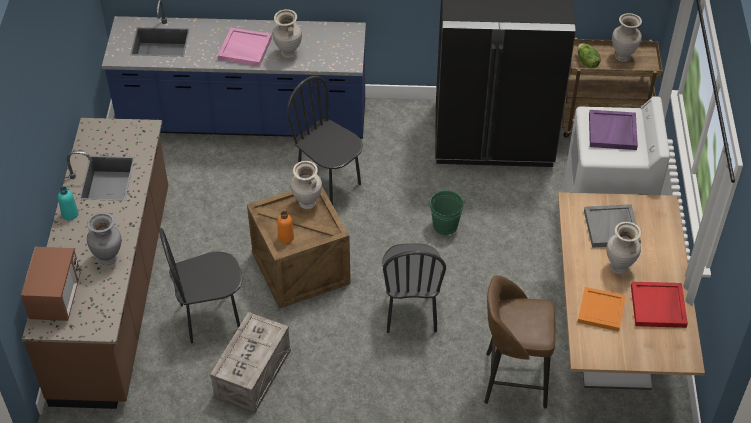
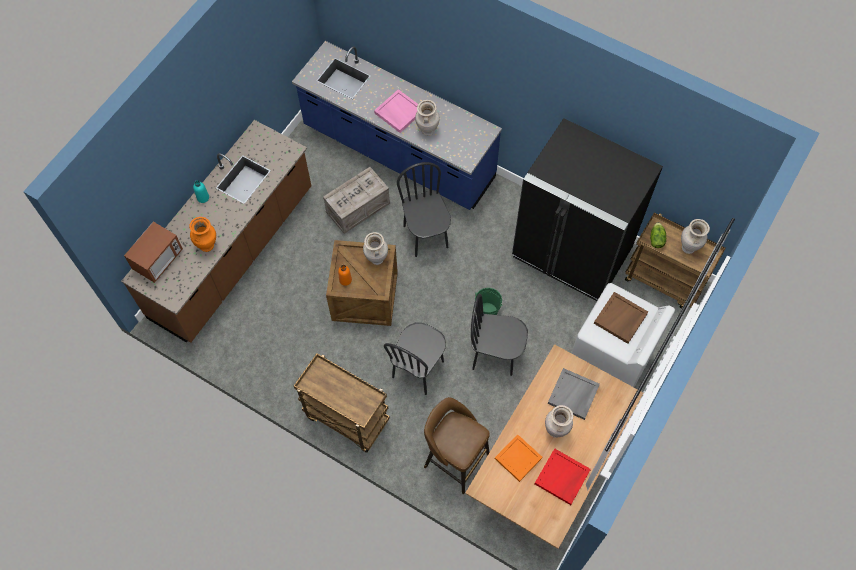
camera: 30 degrees right, 15 degrees up
grey vase [87,212,121,265] -> orange vase [189,217,216,252]
black chair [159,228,243,343] -> black chair moved to [471,294,528,376]
crate [210,312,291,414] -> crate moved to [323,167,390,234]
purple tray [589,110,638,150] -> brown tray [594,292,648,344]
none -> brown cart [294,353,390,453]

